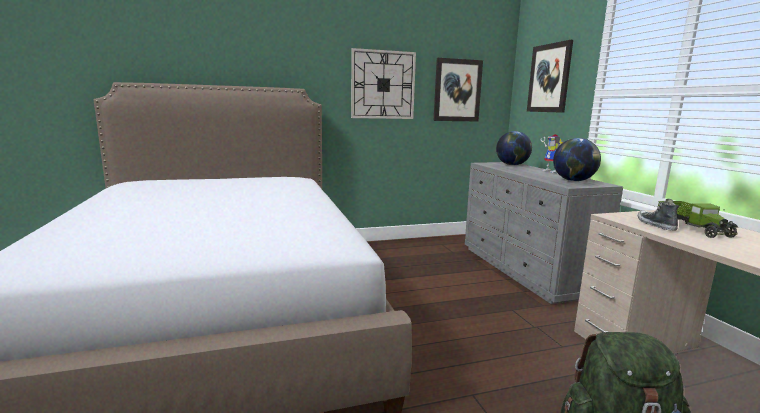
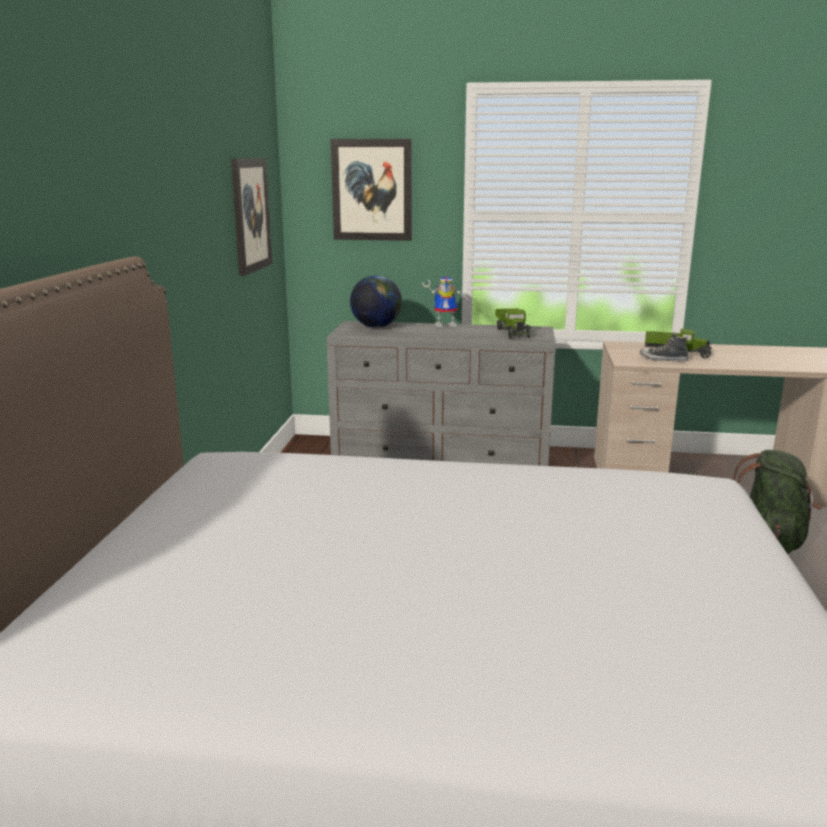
camera: 65 degrees left, 5 degrees up
wall clock [351,48,416,119] -> none
globe [553,138,601,181] -> toy truck [495,309,531,339]

